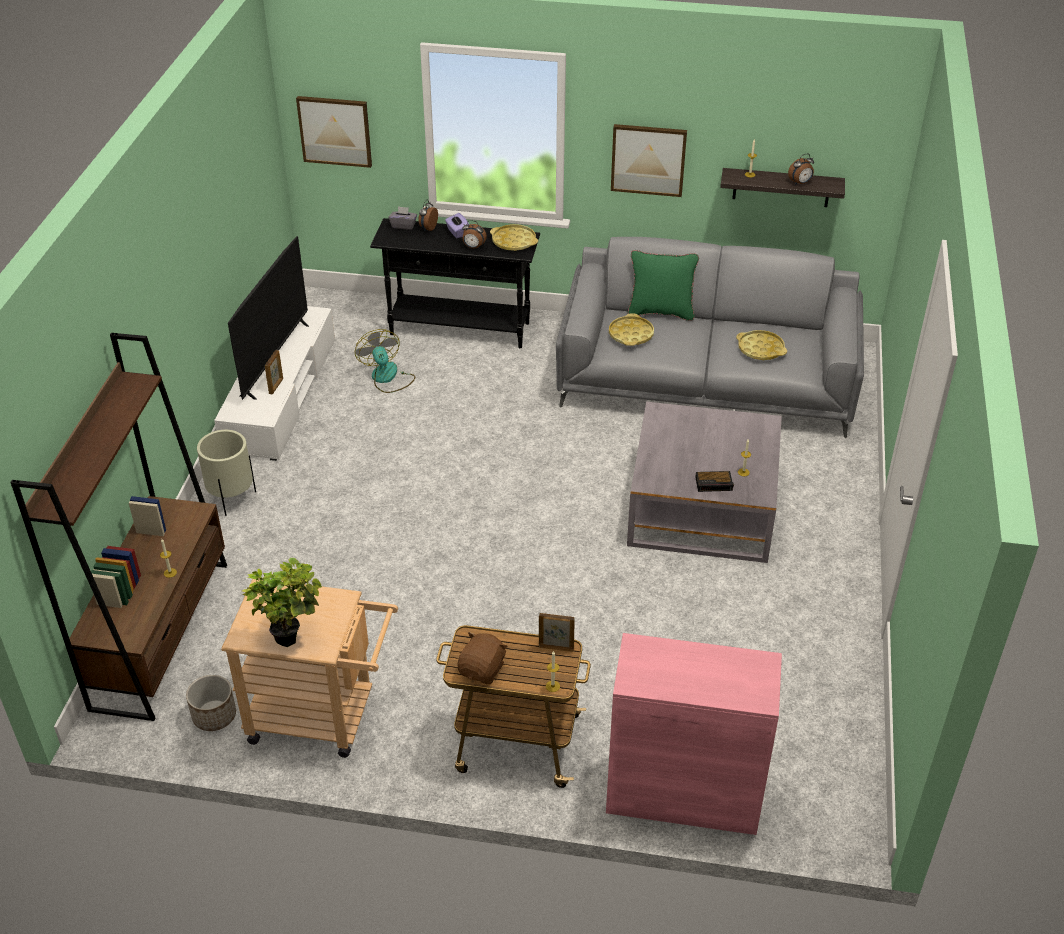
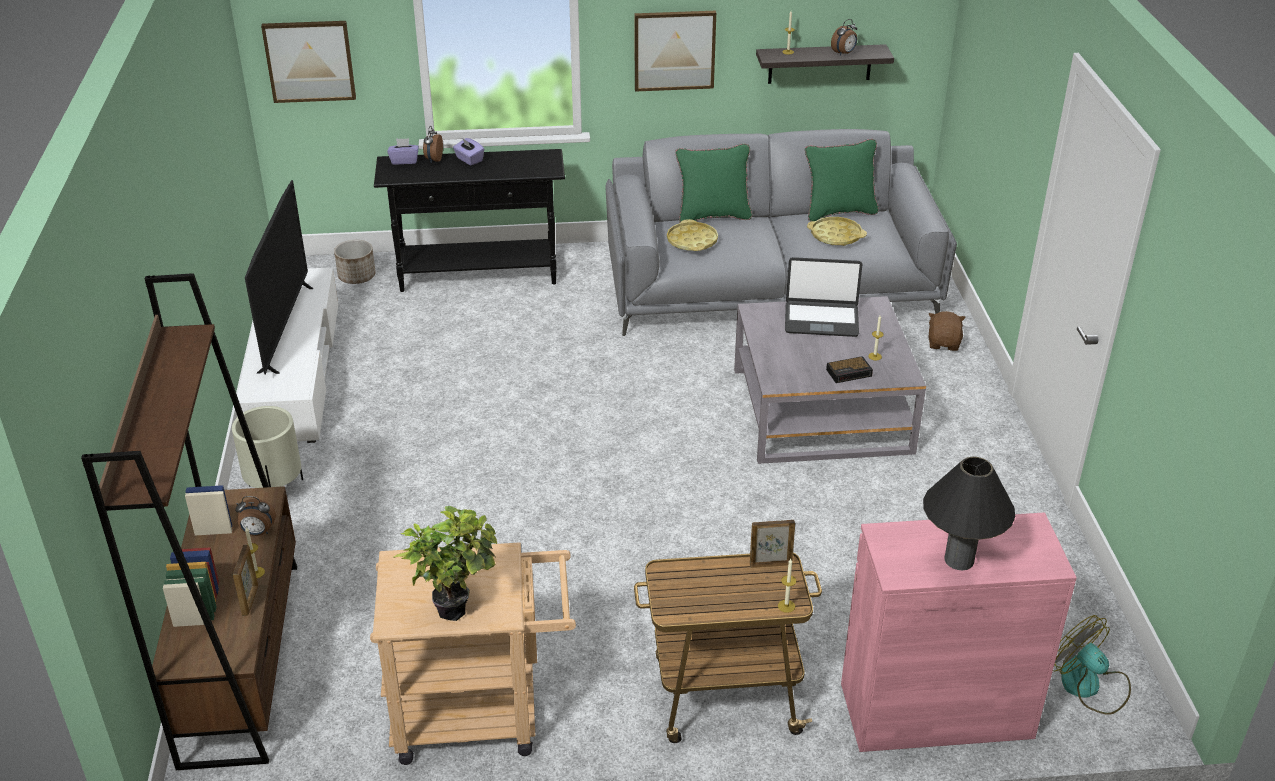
camera: 15 degrees left, 5 degrees down
planter [186,675,236,731] -> planter moved to [334,240,376,284]
picture frame [265,350,283,394] -> picture frame moved to [233,545,258,616]
fan [355,329,415,393] -> fan moved to [1053,615,1131,715]
grey tissue box [389,206,417,230] -> purple tissue box [388,138,419,165]
brown plush toy [458,632,508,684] -> brown plush toy moved to [929,311,966,351]
alarm clock [462,220,487,249] -> alarm clock moved to [235,496,276,536]
yellow tray [490,224,538,251] -> none
none -> laptop [785,257,863,337]
none -> green pillow [805,139,879,222]
none -> black table lamp [923,457,1015,570]

